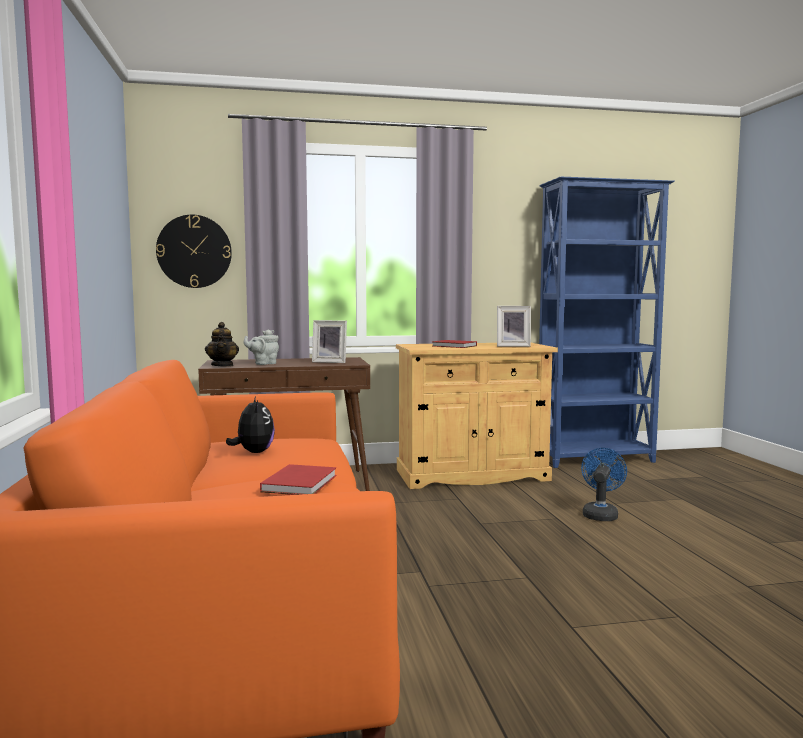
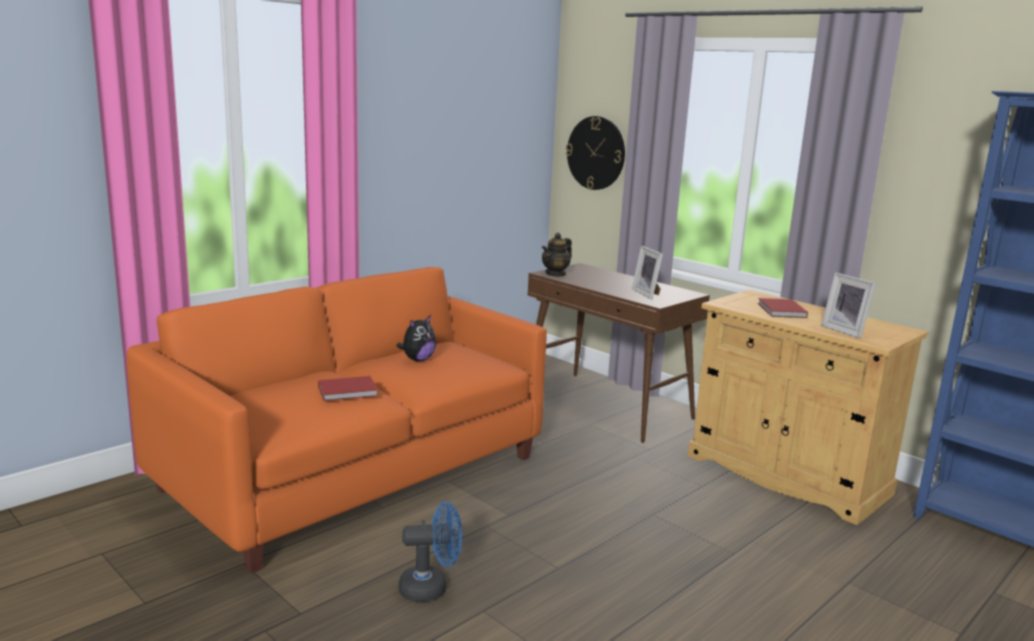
camera: 55 degrees right, 10 degrees up
grey teapot [244,330,279,365] -> none
blue fan [581,448,627,521] -> blue fan moved to [399,502,462,602]

